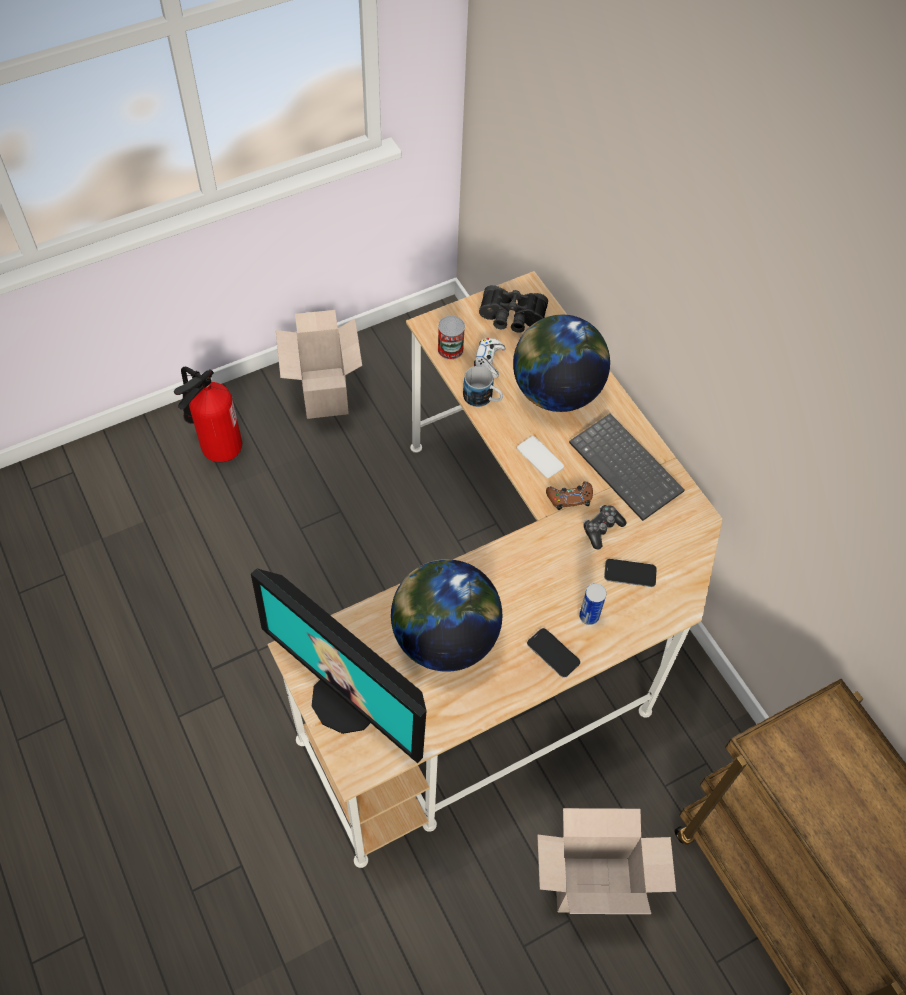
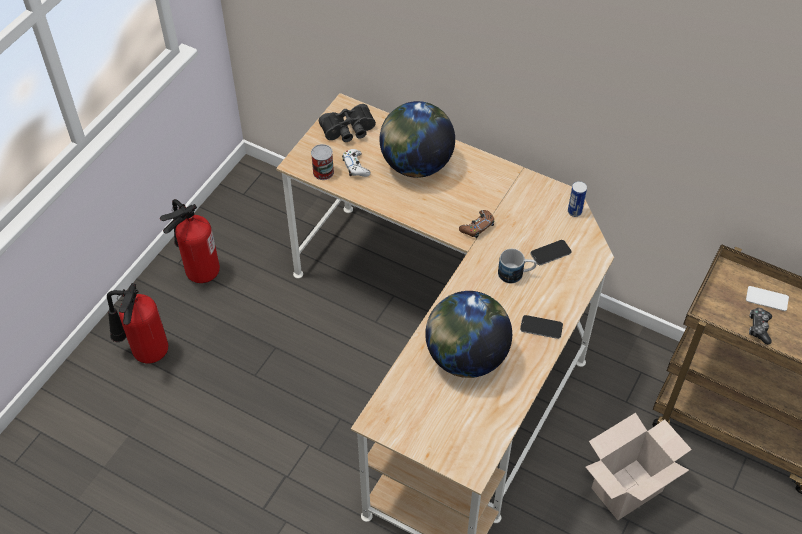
camera: 30 degrees left, 5 degrees down
monitor [251,569,426,763] -> none
cardboard box [276,310,362,419] -> fire extinguisher [160,199,220,283]
mug [463,366,503,407] -> mug moved to [498,249,537,283]
phone [517,436,564,478] -> phone moved to [746,286,789,311]
keyboard [569,414,685,521] -> none
can [579,583,607,625] -> can moved to [568,181,587,217]
game controller [583,505,627,549] -> game controller moved to [749,308,772,345]

